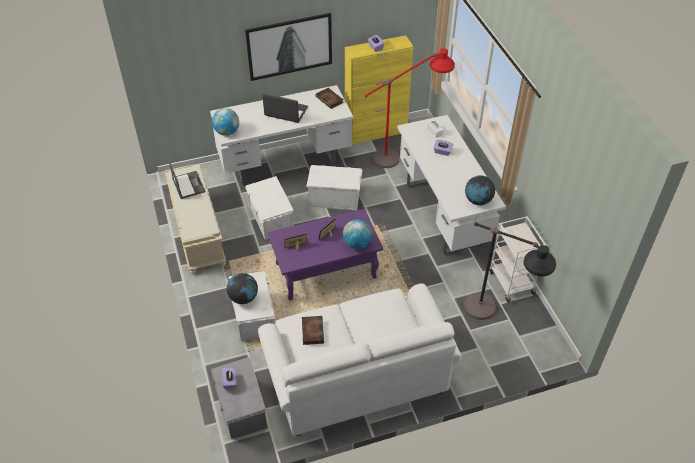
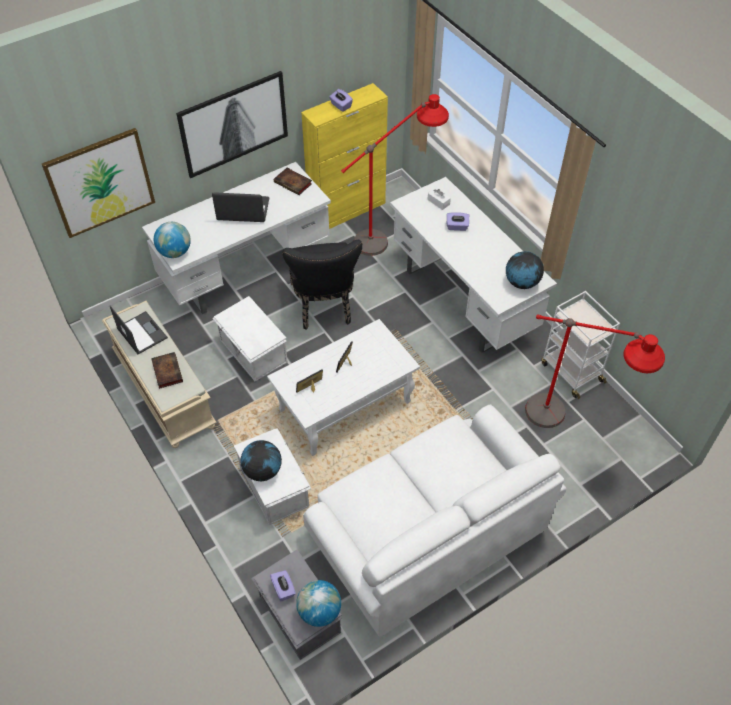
camera: 15 degrees left, 5 degrees up
purple coffee table [268,209,383,301] -> white coffee table [267,319,420,456]
book [302,316,324,345] -> book moved to [151,352,183,389]
white storage box [306,165,362,210] -> black chair [282,240,362,330]
globe [343,219,372,249] -> globe moved to [296,580,341,627]
black floor lamp [464,222,556,320] -> red floor lamp [525,314,665,428]
none -> picture [42,128,155,238]

